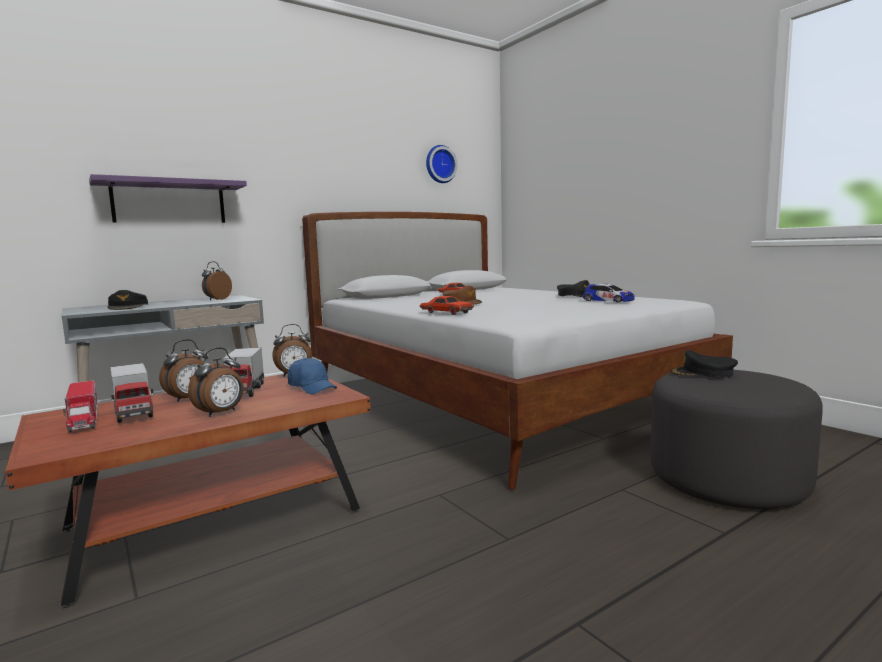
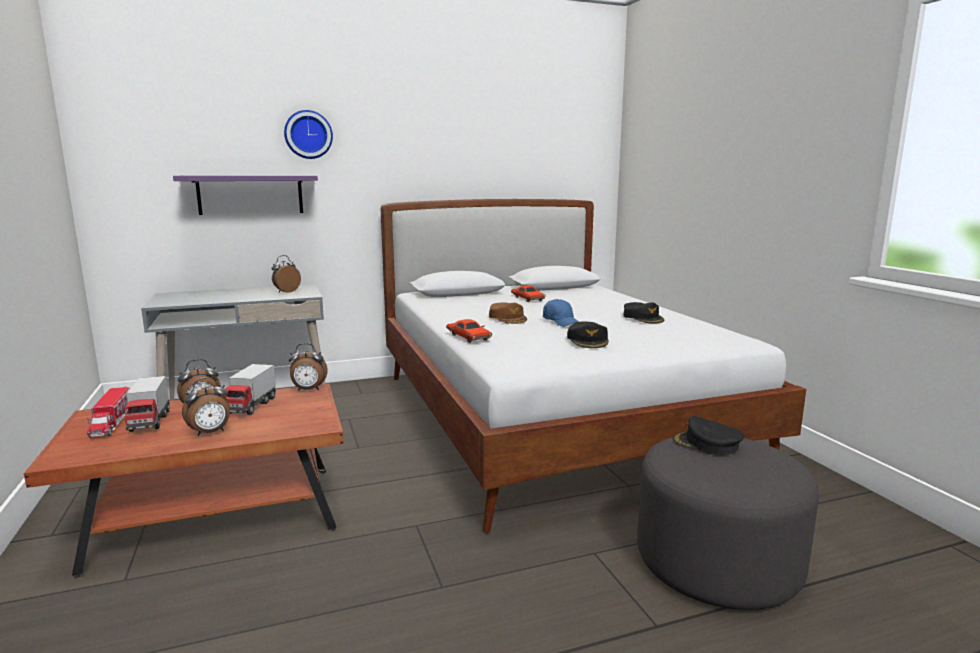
camera: 15 degrees right, 5 degrees up
black cap [107,290,148,310] -> black cap moved to [567,321,609,348]
blue cap [287,358,337,394] -> blue cap moved to [543,299,579,327]
wall clock [426,145,457,183] -> wall clock moved to [284,110,333,159]
toy car [583,284,635,302] -> none

